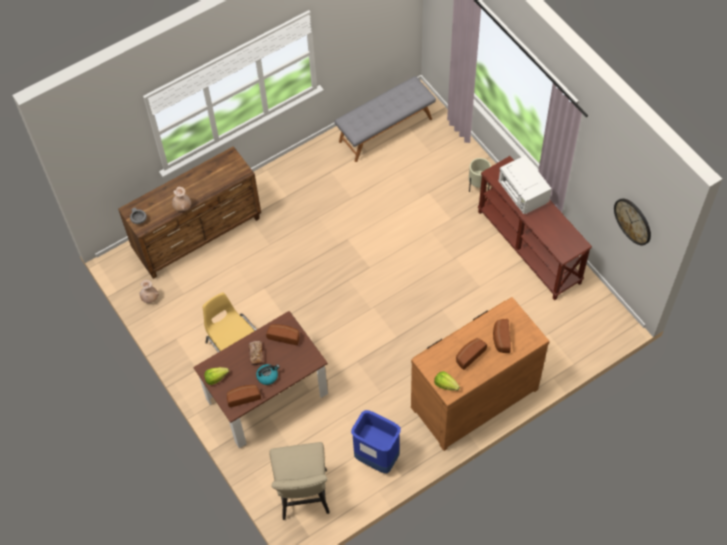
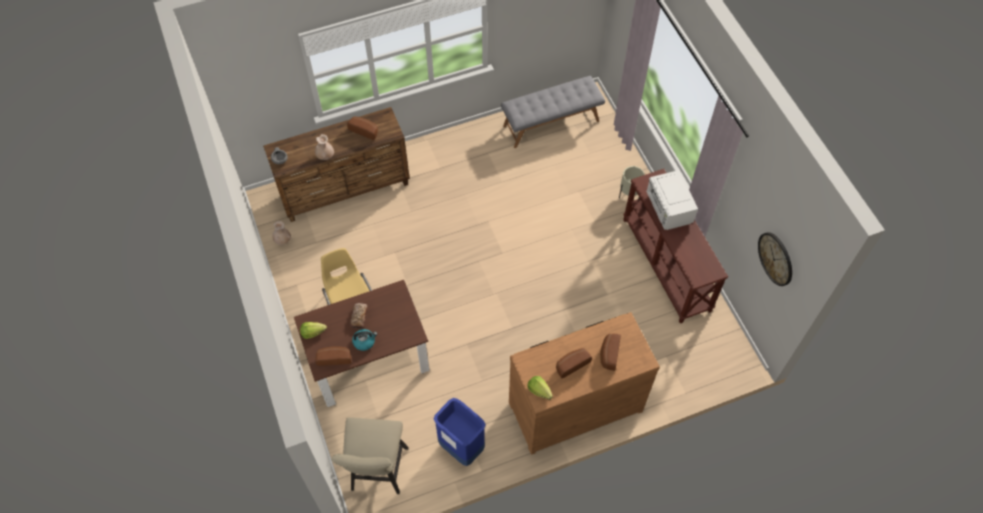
camera: 10 degrees right, 0 degrees up
bread [266,324,299,345] -> bread moved to [347,117,378,140]

